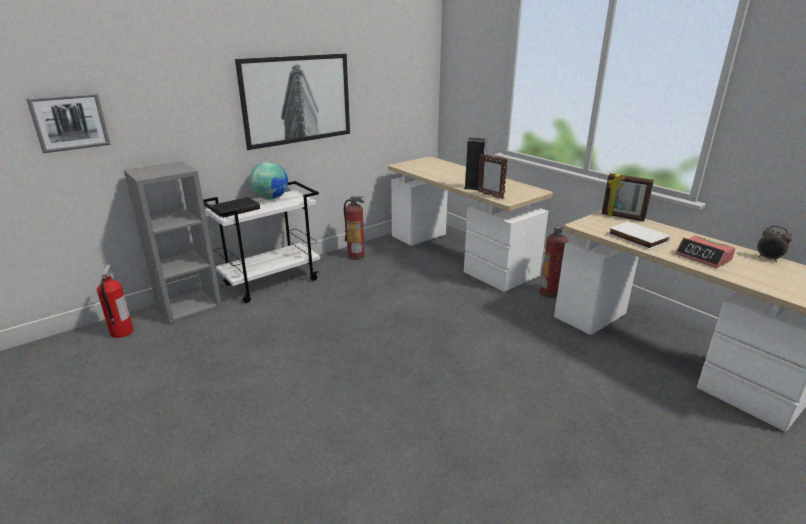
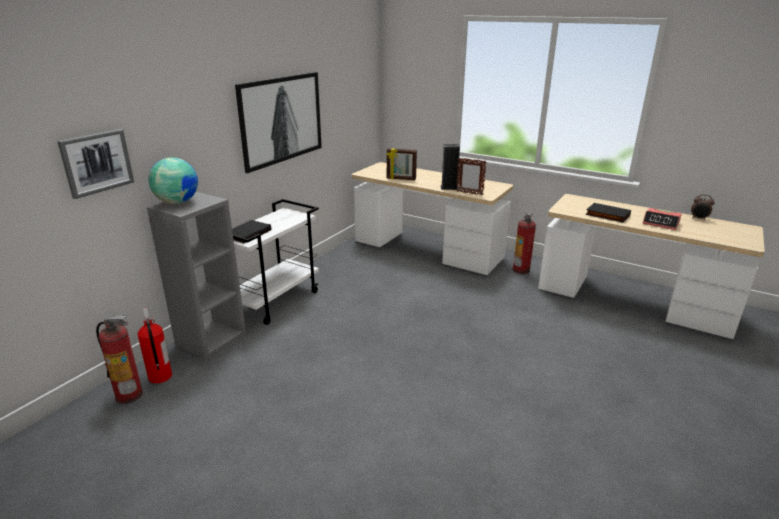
camera: 20 degrees left, 0 degrees up
globe [249,162,288,200] -> globe moved to [148,157,198,204]
fire extinguisher [344,196,365,260] -> fire extinguisher moved to [96,316,143,404]
picture frame [602,173,654,221] -> picture frame moved to [387,148,417,180]
white book [608,221,670,250] -> black book [585,203,631,223]

